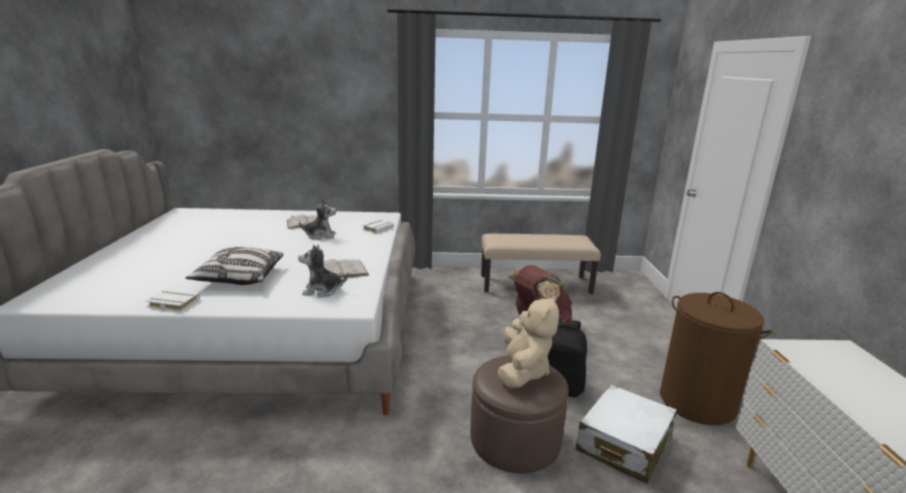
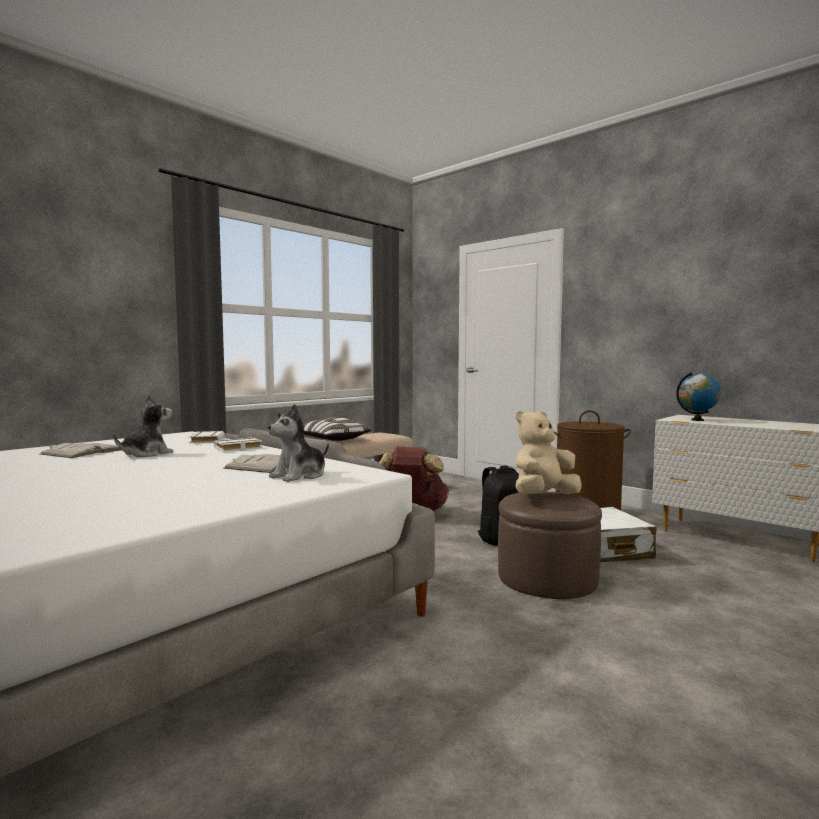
camera: 45 degrees left, 15 degrees down
white book [145,289,200,312] -> white book moved to [214,437,263,452]
pillow [186,247,283,285] -> pillow moved to [303,417,372,441]
beige plush toy [497,295,559,389] -> beige plush toy turned 90 degrees counterclockwise [515,411,582,494]
none -> globe [676,372,721,421]

